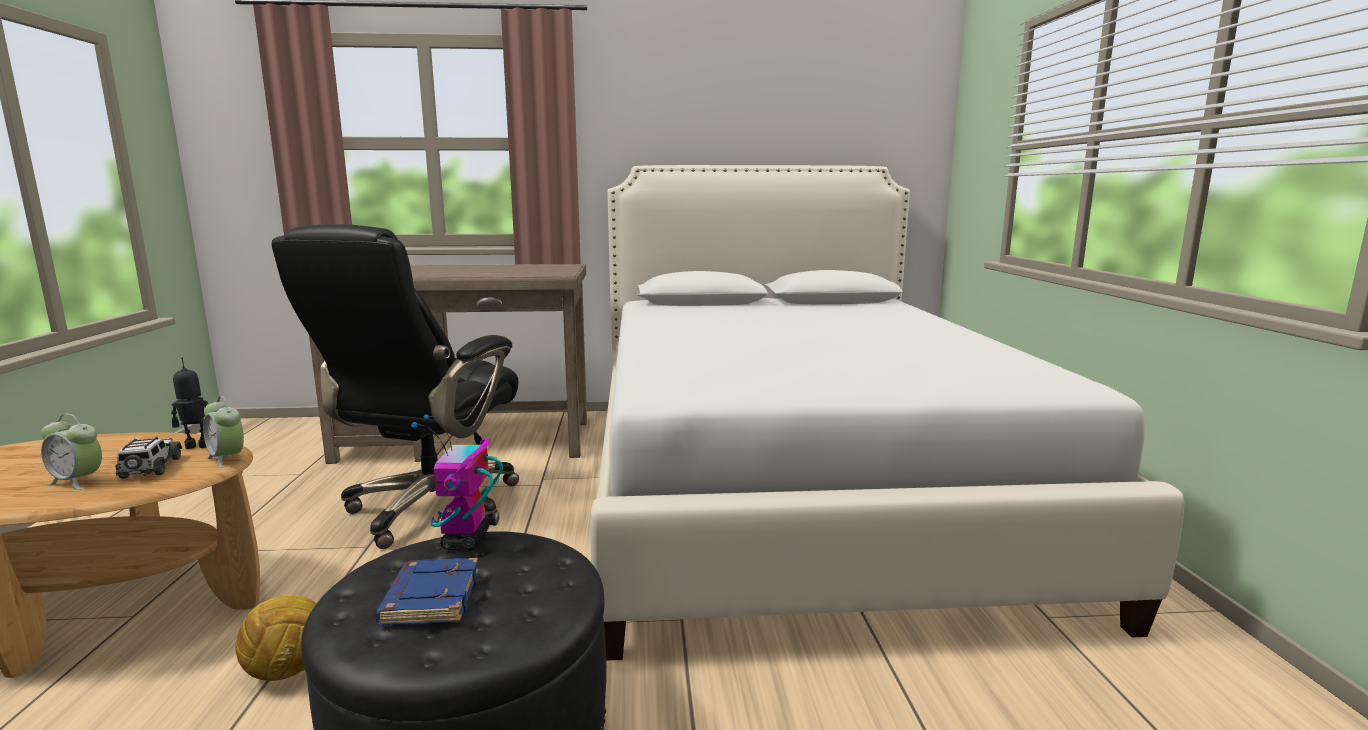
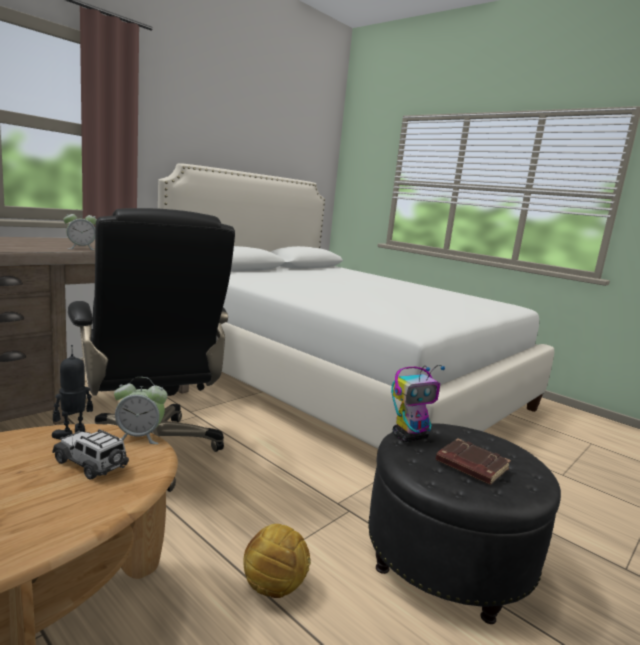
camera: 45 degrees left, 0 degrees up
alarm clock [41,414,102,490] -> alarm clock moved to [64,209,97,250]
blue book [375,558,479,625] -> brown book [436,439,511,485]
toy robot [411,414,503,550] -> toy robot turned 75 degrees counterclockwise [391,365,445,442]

